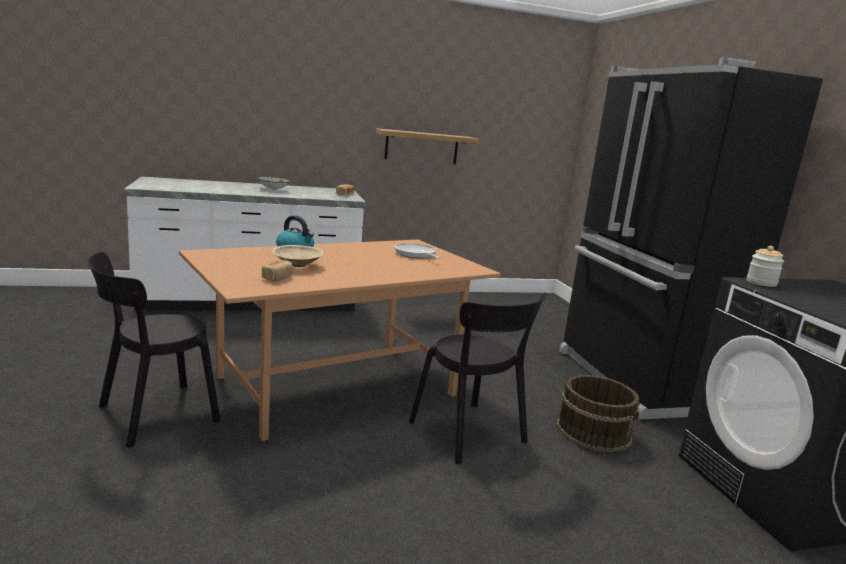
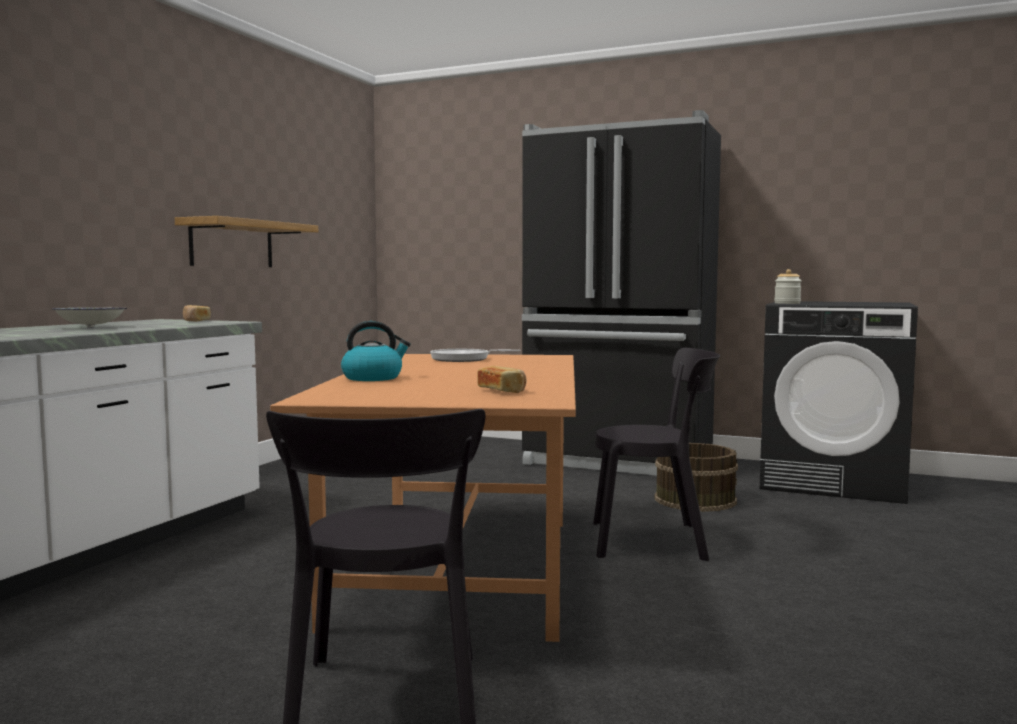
camera: 50 degrees left, 10 degrees down
beige bowl [272,245,324,267] -> none

